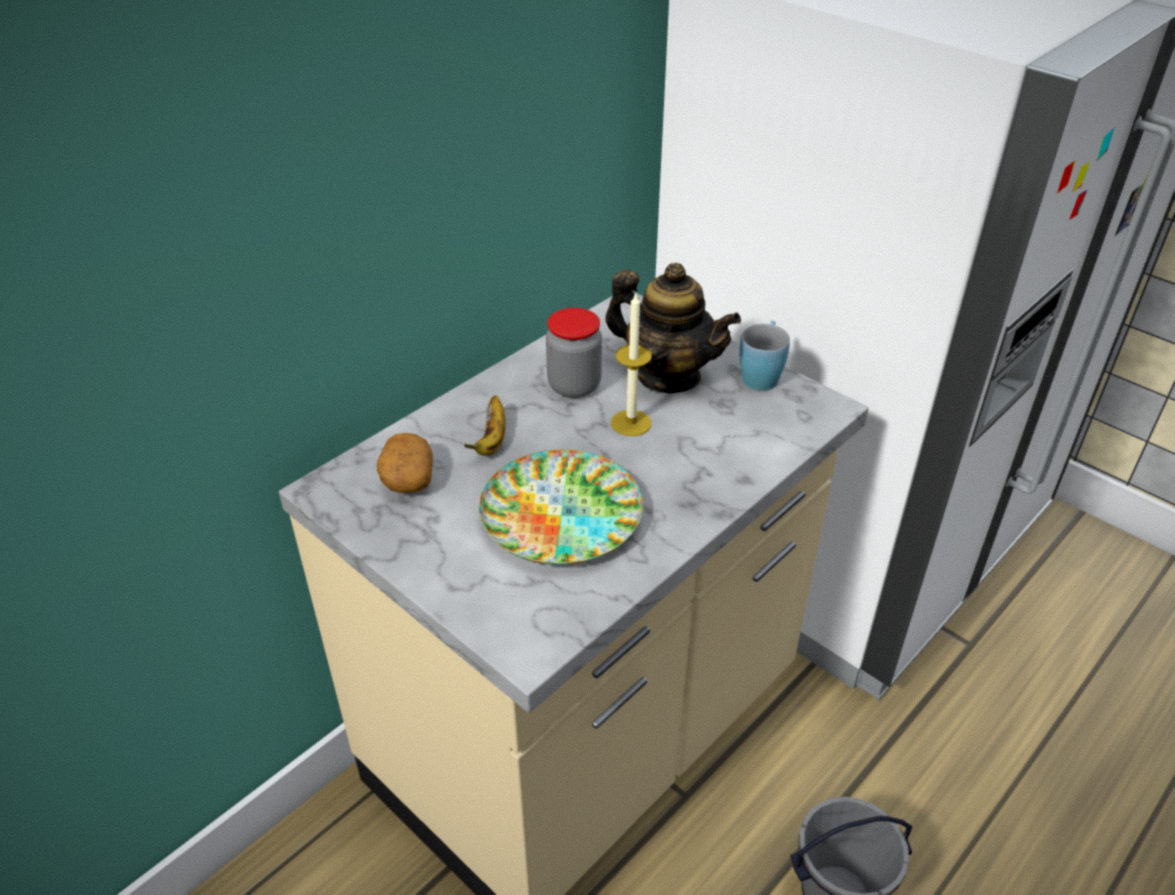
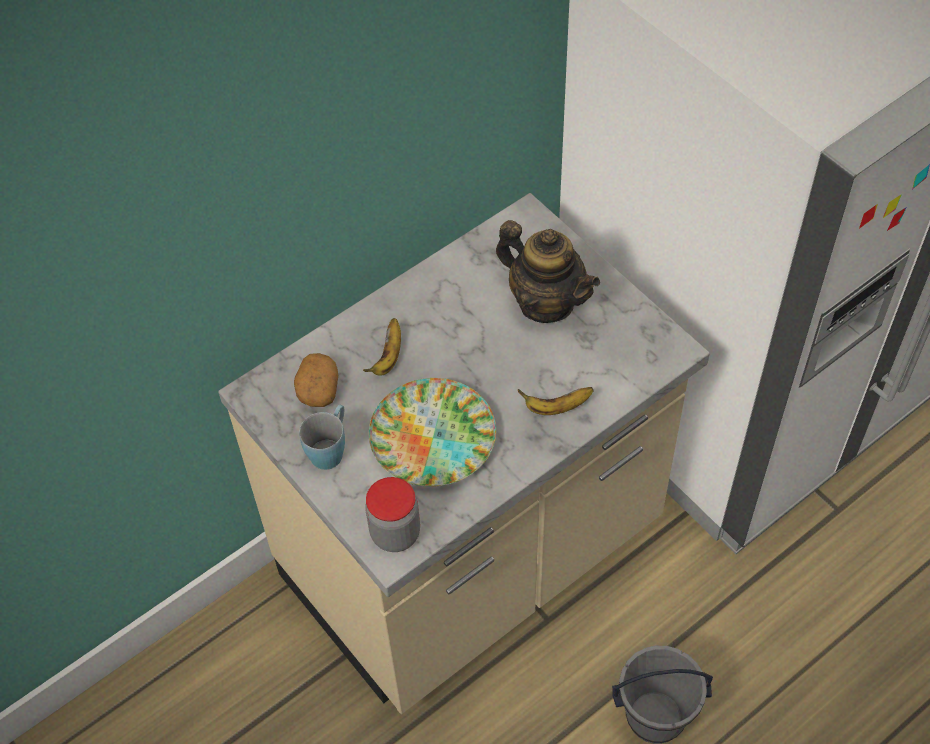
camera: 10 degrees right, 15 degrees up
jar [546,308,602,398] -> jar moved to [365,477,420,552]
candle [611,294,652,436] -> none
blue mug [740,320,790,391] -> blue mug moved to [299,405,345,470]
none -> banana [517,387,594,415]

